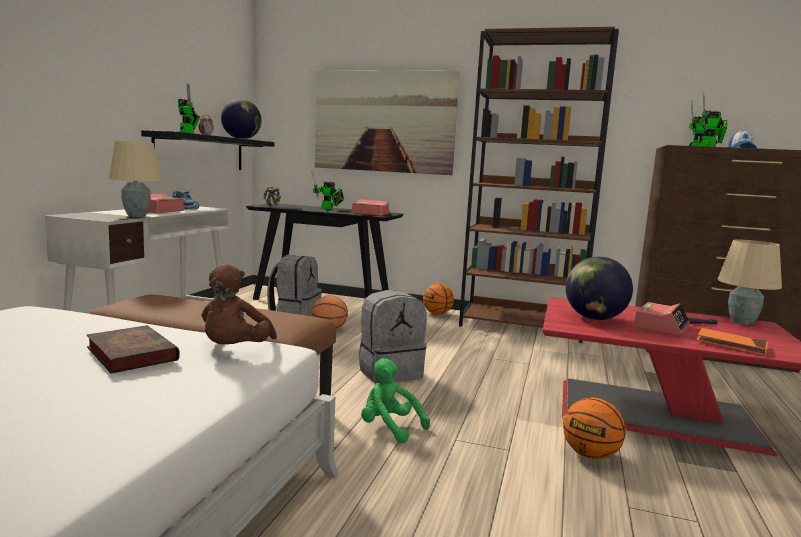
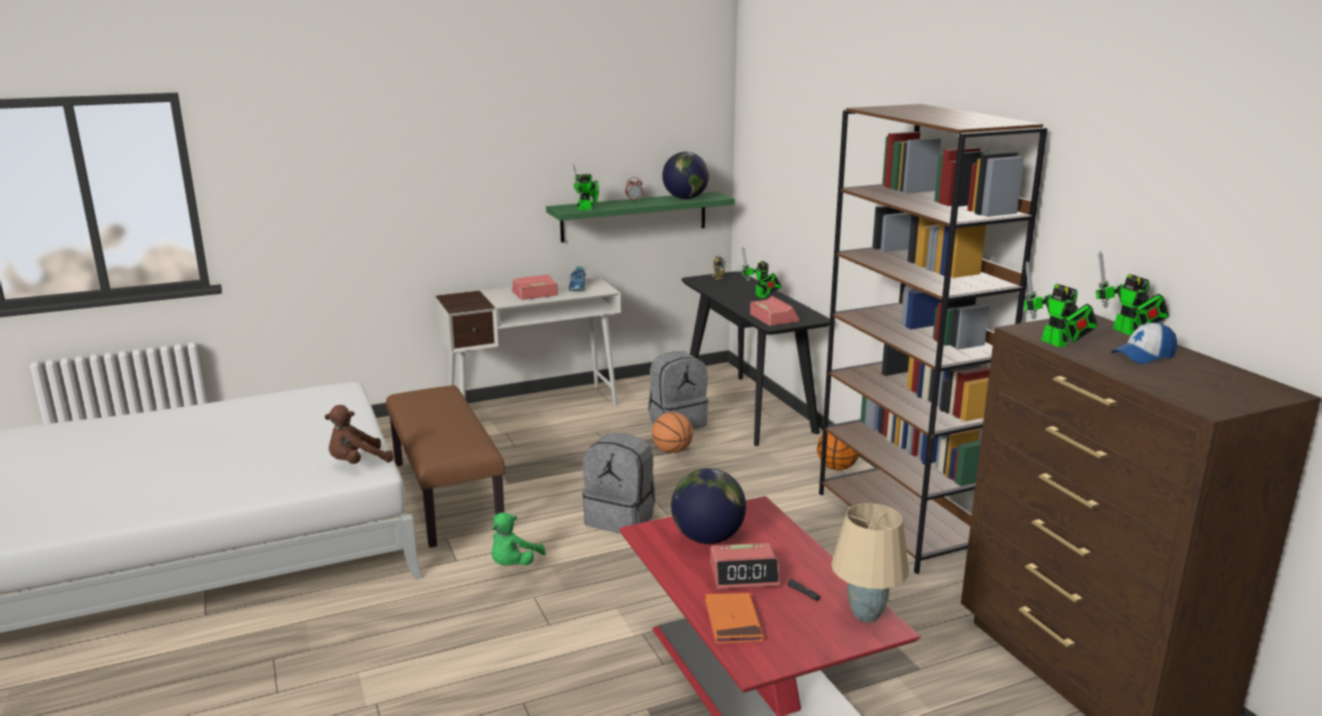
camera: 50 degrees right, 10 degrees up
book [87,325,180,374] -> none
beige table lamp [108,141,162,217] -> none
black shelf [141,130,275,170] -> green shelf [546,192,735,243]
picture [315,70,460,175] -> none
green plush toy [361,358,430,444] -> green plush toy turned 150 degrees counterclockwise [492,512,546,566]
basketball [563,398,626,459] -> none

